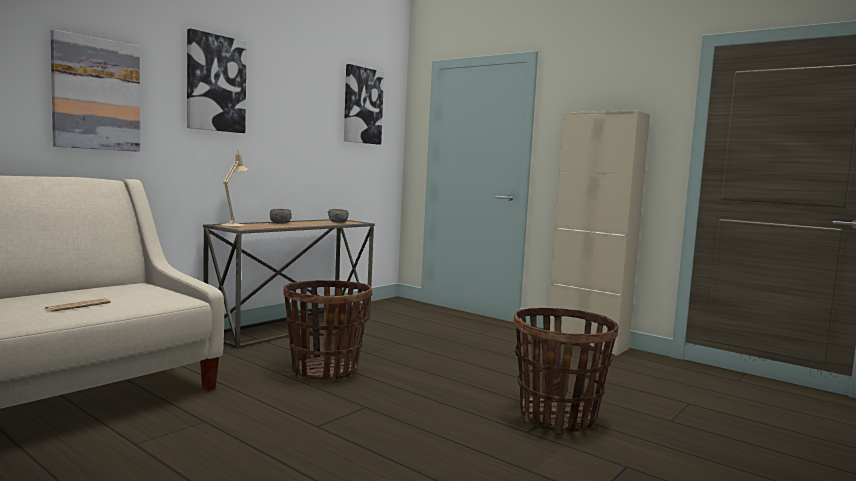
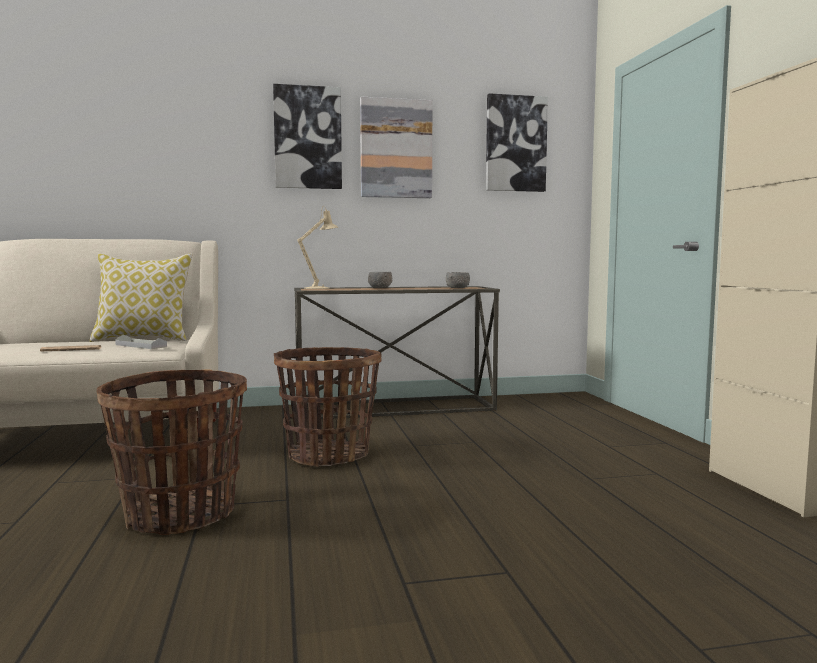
camera: 40 degrees right, 0 degrees up
picture [51,30,140,152] -> picture moved to [360,97,432,198]
basket [513,307,618,433] -> basket moved to [96,369,247,535]
none -> pillow [90,253,192,342]
none -> grey tray [115,335,167,349]

